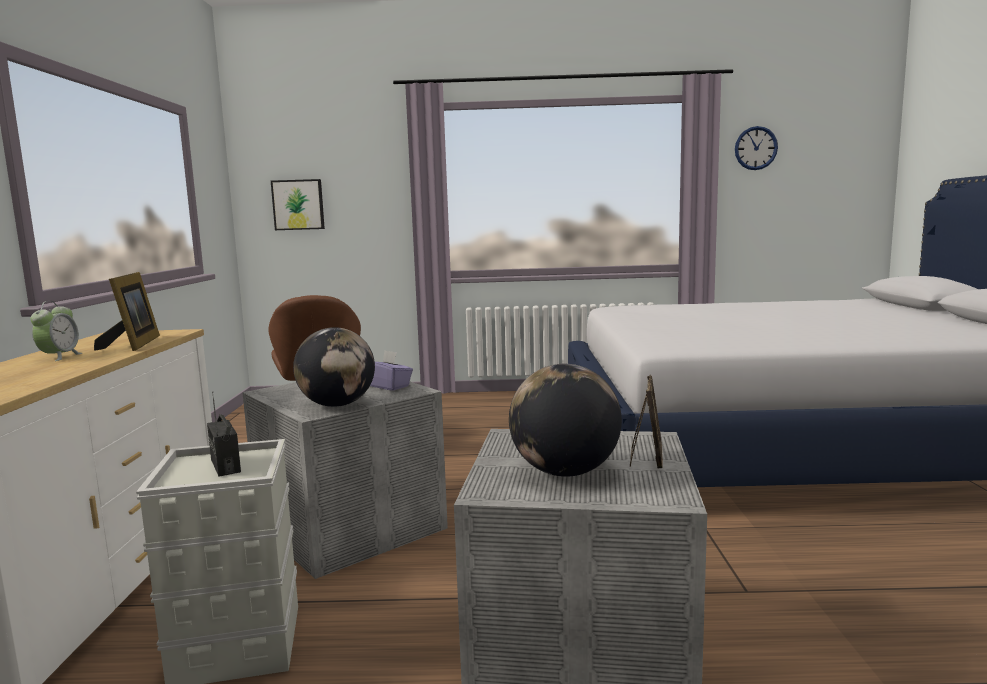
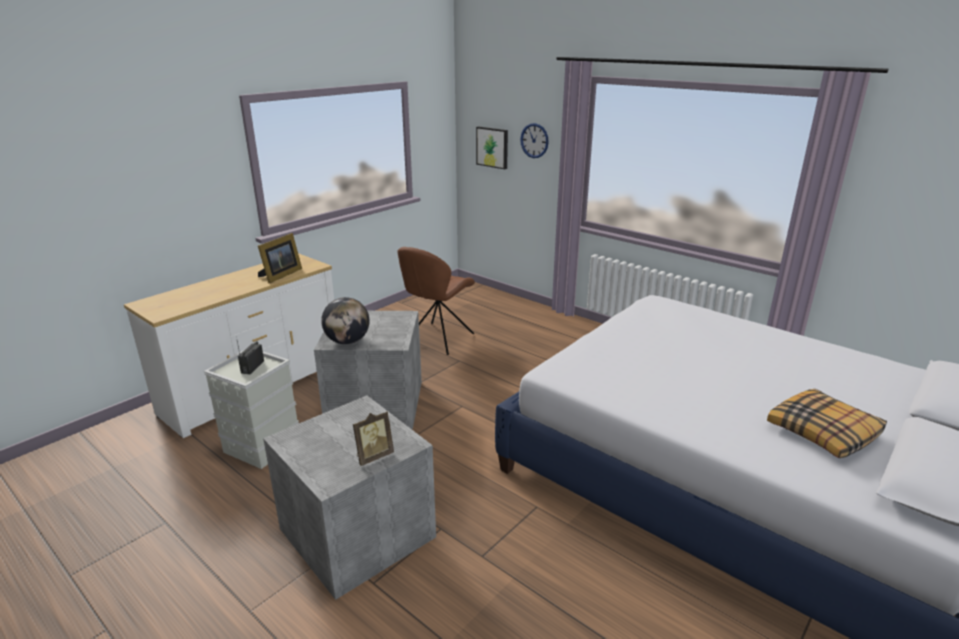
camera: 40 degrees right, 15 degrees up
alarm clock [30,301,82,361] -> none
purple tissue box [370,350,413,391] -> none
globe [509,364,622,477] -> none
wall clock [735,126,778,170] -> wall clock moved to [520,123,549,158]
none -> pillow [767,389,887,458]

